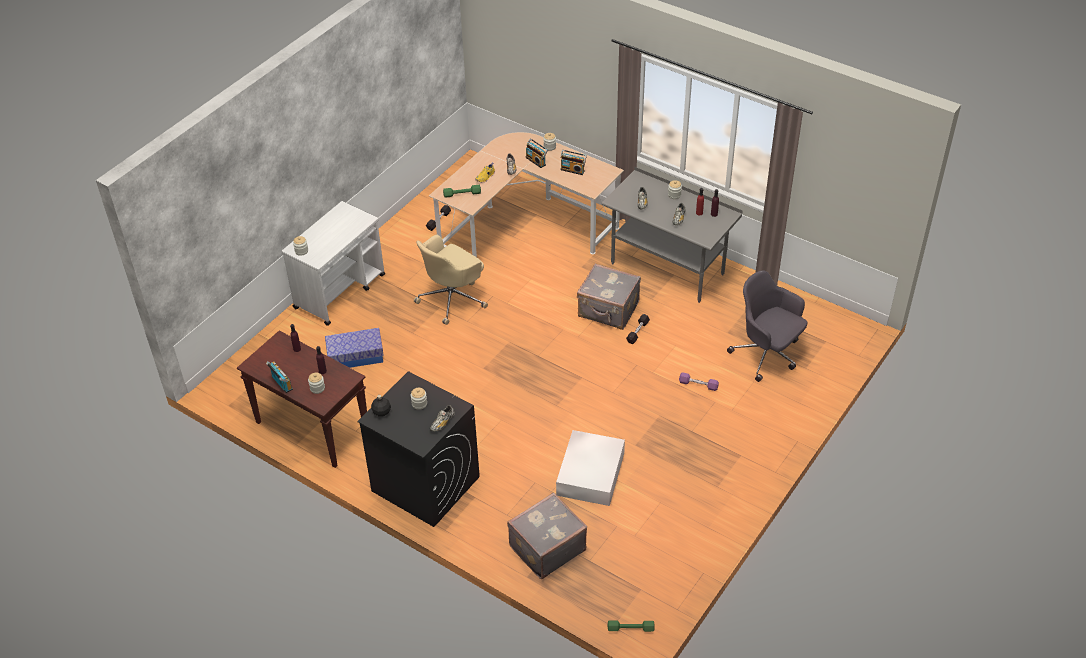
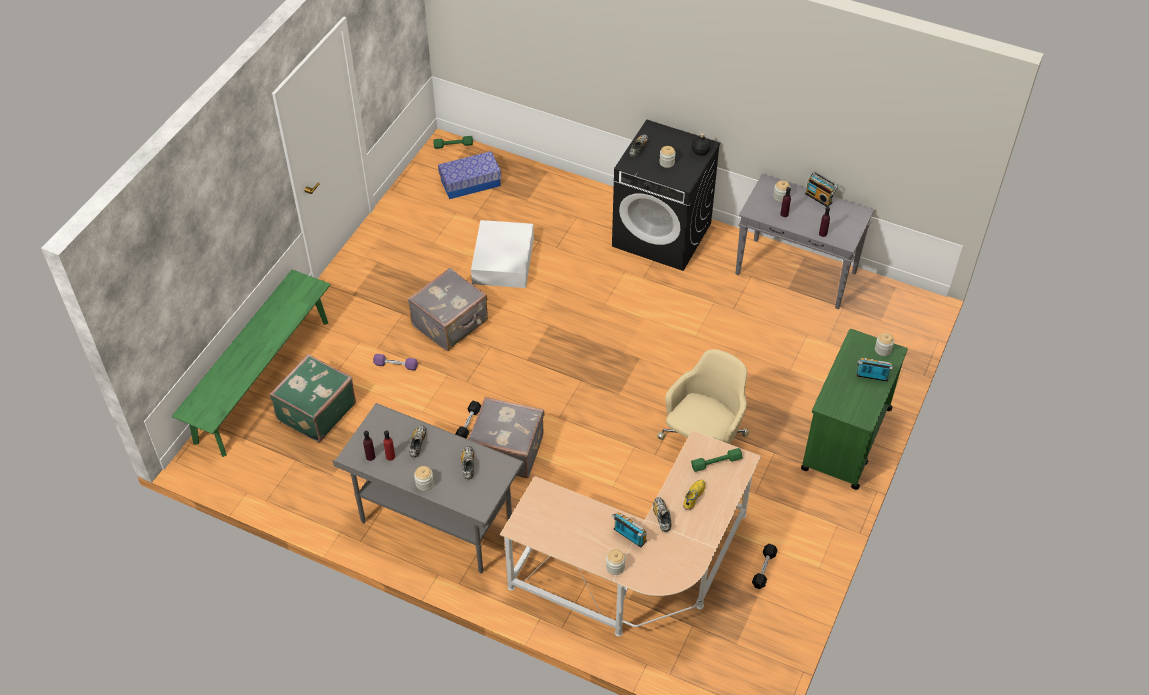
camera: 170 degrees right, 5 degrees up
brown console table [237,330,367,468] -> grey console table [735,174,875,309]
white cart [282,201,385,326] -> green cart [801,329,908,490]
storage box [325,328,384,368] -> storage box moved to [438,151,502,199]
grey suitcase [507,492,587,579] -> grey suitcase moved to [408,268,488,351]
radio [560,150,587,175] -> radio moved to [856,358,894,382]
grey office chair [727,270,807,382] -> green suitcase [269,354,356,442]
none -> green bench [172,270,330,457]

